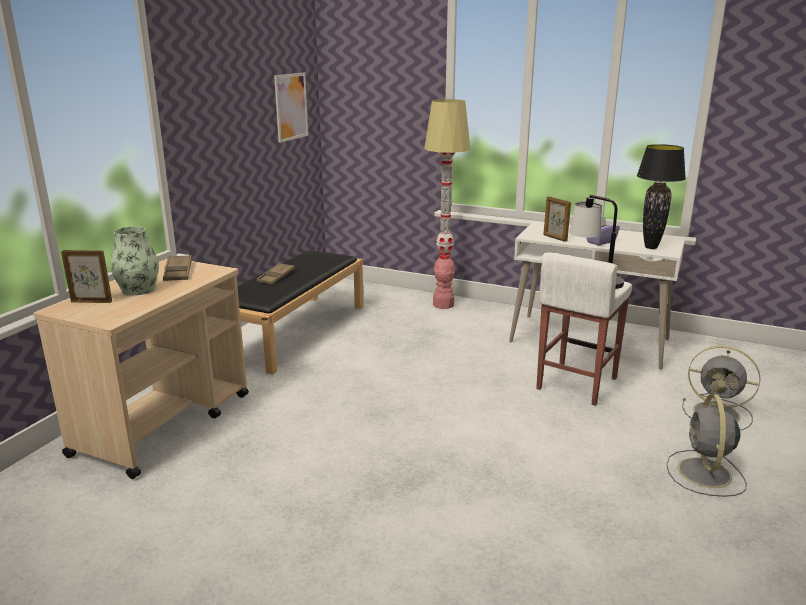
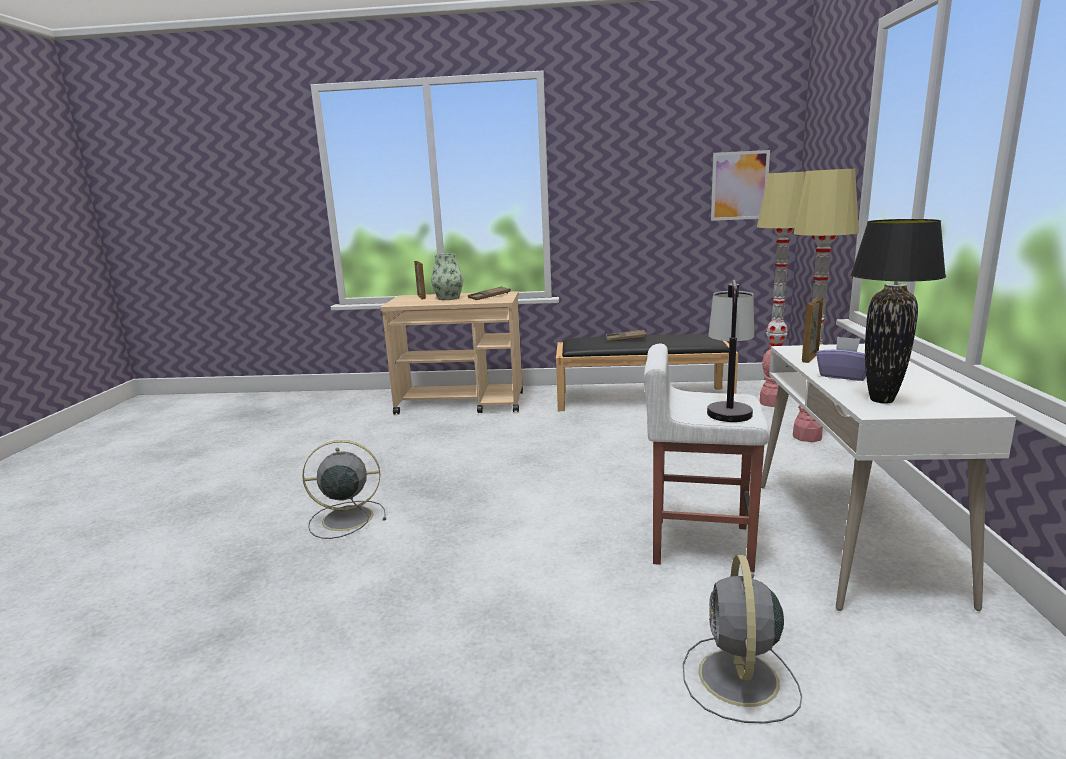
camera: 70 degrees right, 5 degrees down
grey fan [666,394,747,497] -> grey fan moved to [302,440,386,539]
none -> floor lamp [757,172,806,407]

